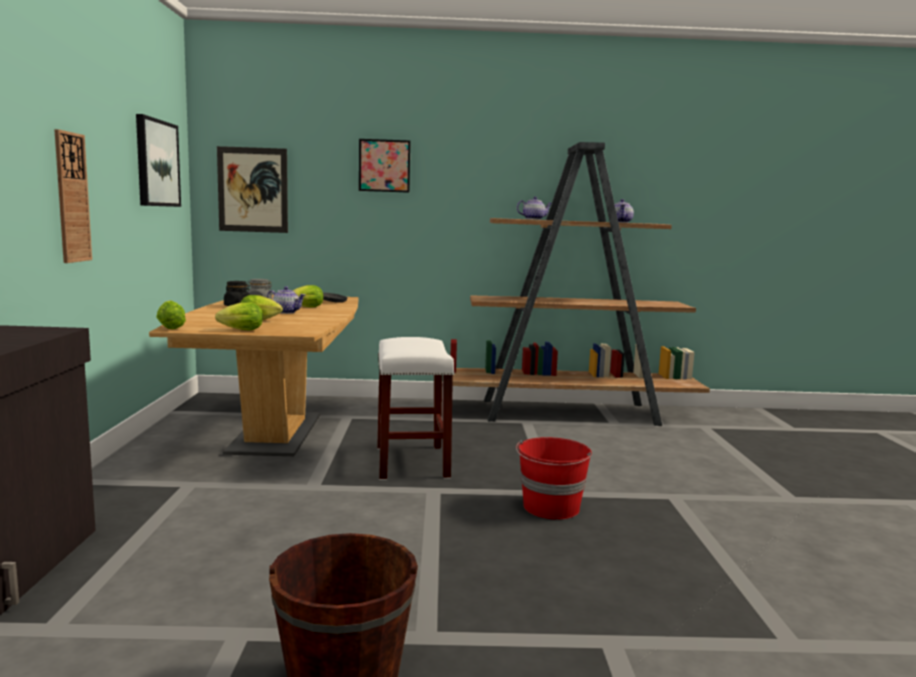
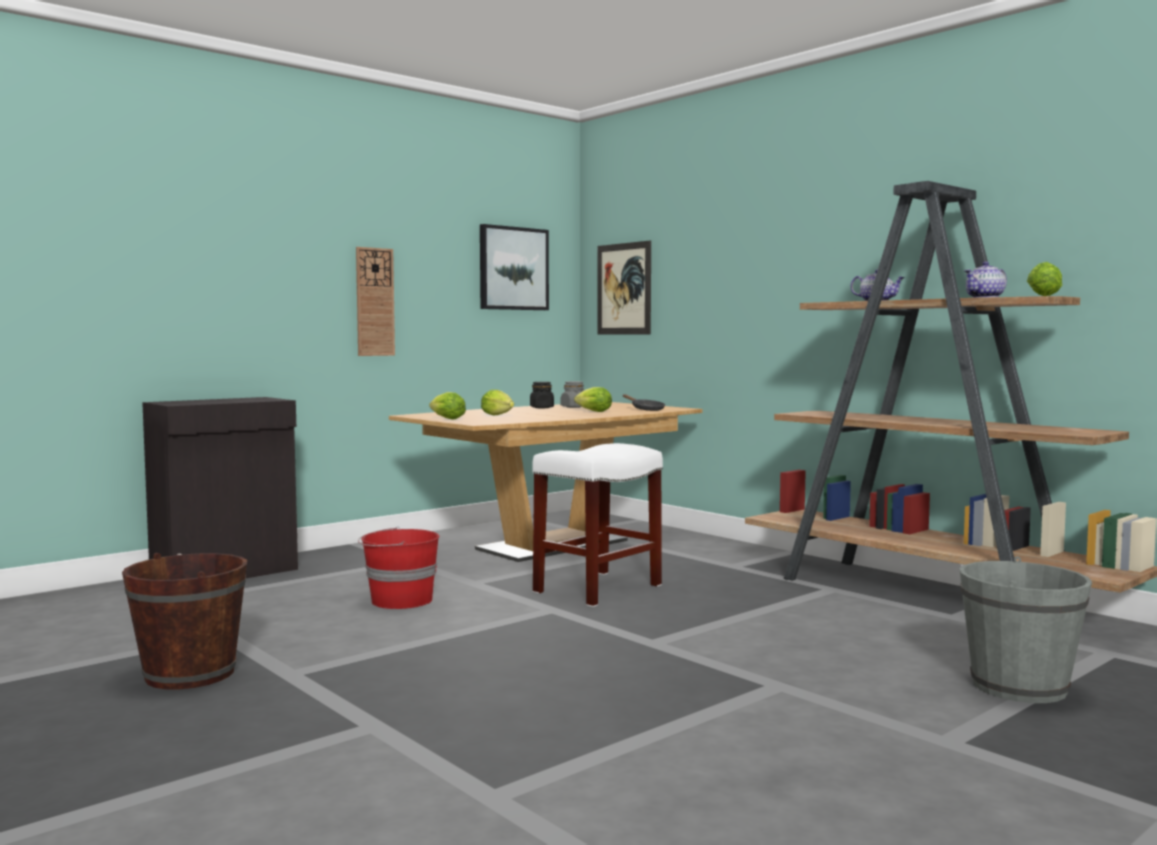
camera: 50 degrees right, 5 degrees down
lettuce [156,300,186,329] -> lettuce moved to [1027,262,1062,296]
teapot [267,286,305,314] -> none
picture [359,139,410,193] -> none
red bucket [516,437,592,520] -> red bucket moved to [358,527,439,609]
none -> grey bucket [959,556,1092,703]

